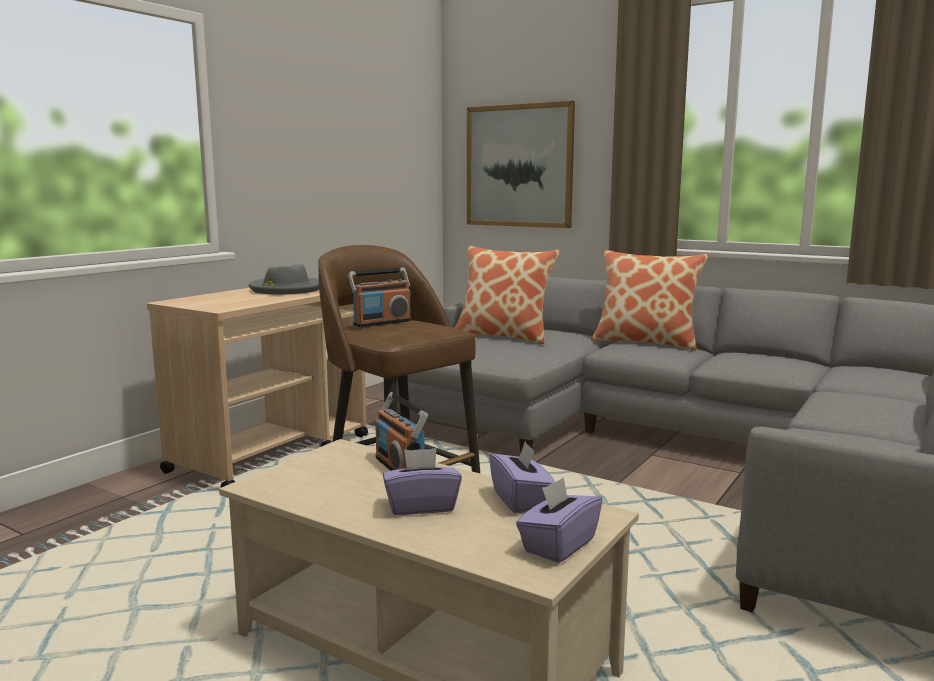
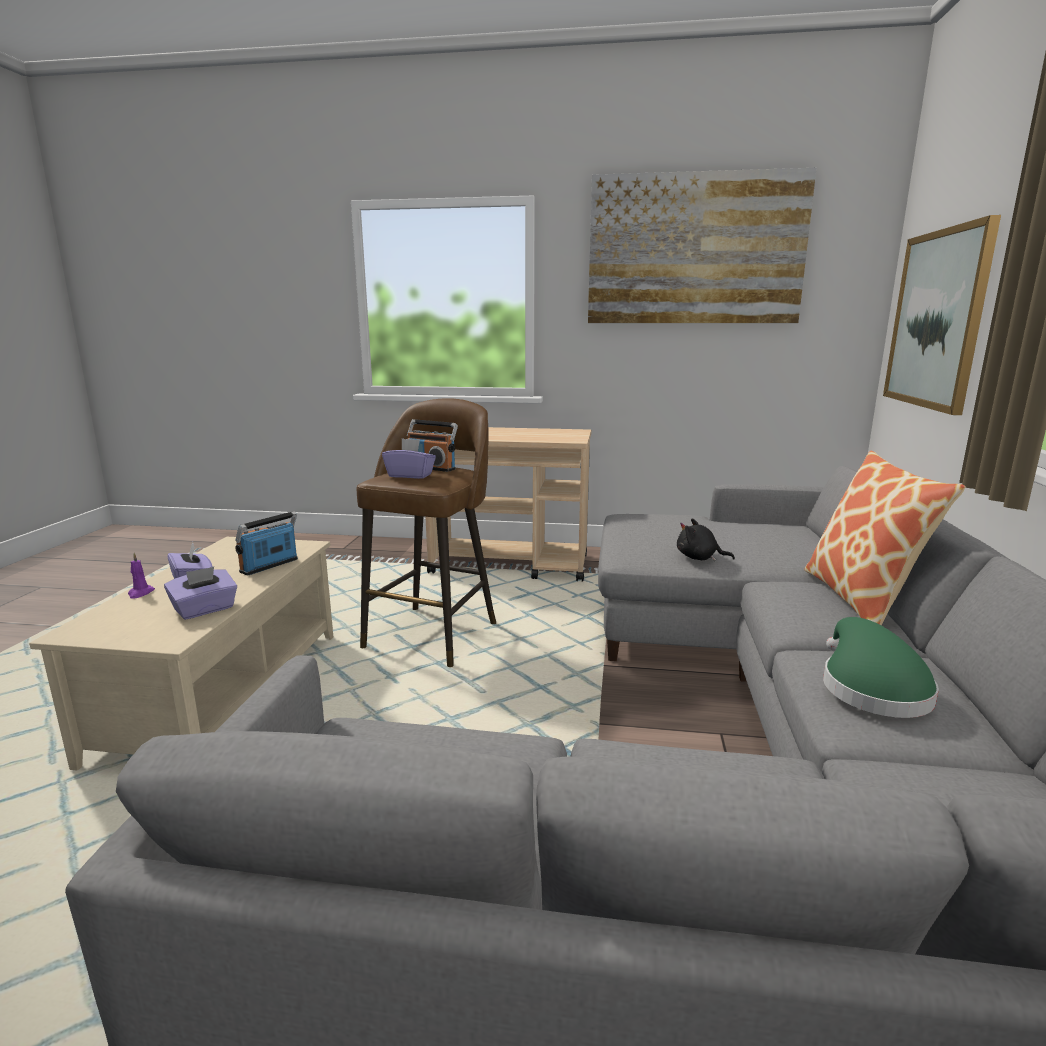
camera: 65 degrees right, 5 degrees up
grey hat [248,264,319,295] -> none
pillow [455,246,560,344] -> none
purple tissue box [516,477,602,563] -> purple tissue box moved to [382,438,436,479]
none -> purple candle [128,553,155,598]
none -> picture [588,168,817,323]
none -> black plush toy [677,518,735,561]
none -> green hat [823,617,939,718]

